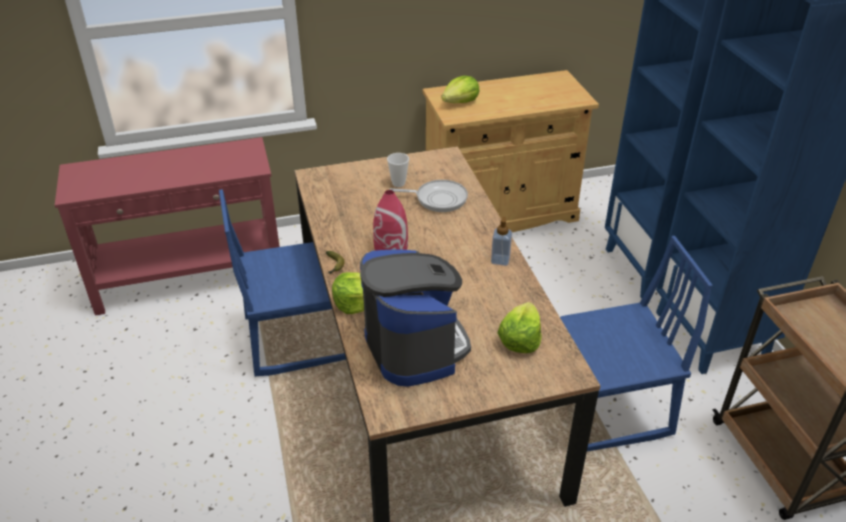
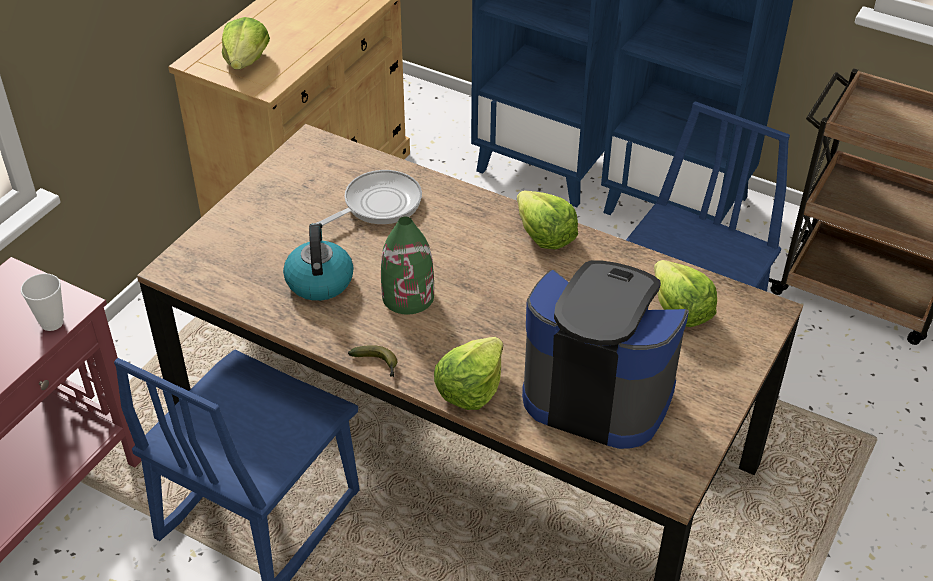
camera: 45 degrees left, 5 degrees up
red vase [373,190,408,251] -> green vase [381,216,434,314]
cup [387,153,409,187] -> cup moved to [21,273,64,331]
soap dispenser [491,217,512,266] -> lettuce [517,190,578,250]
none -> kettle [283,223,354,301]

